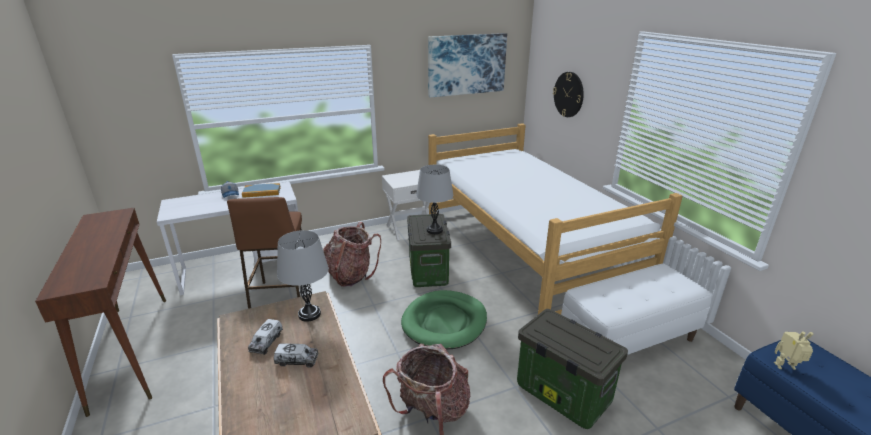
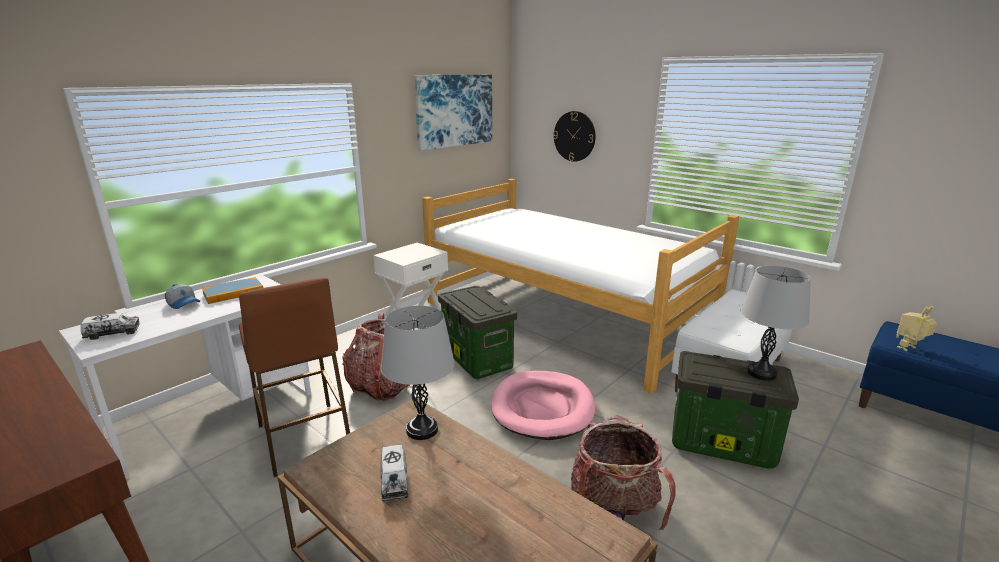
camera: 25 degrees left, 5 degrees down
toy truck [274,344,318,368] -> toy truck moved to [81,313,140,340]
green dog bed [401,290,487,349] -> pink dog bed [491,371,595,440]
grey table lamp [416,165,453,234] -> grey table lamp moved to [741,266,811,381]

